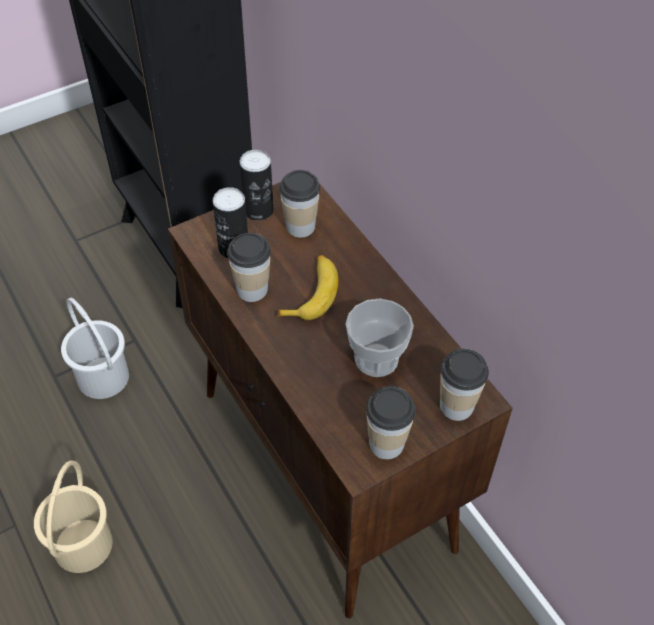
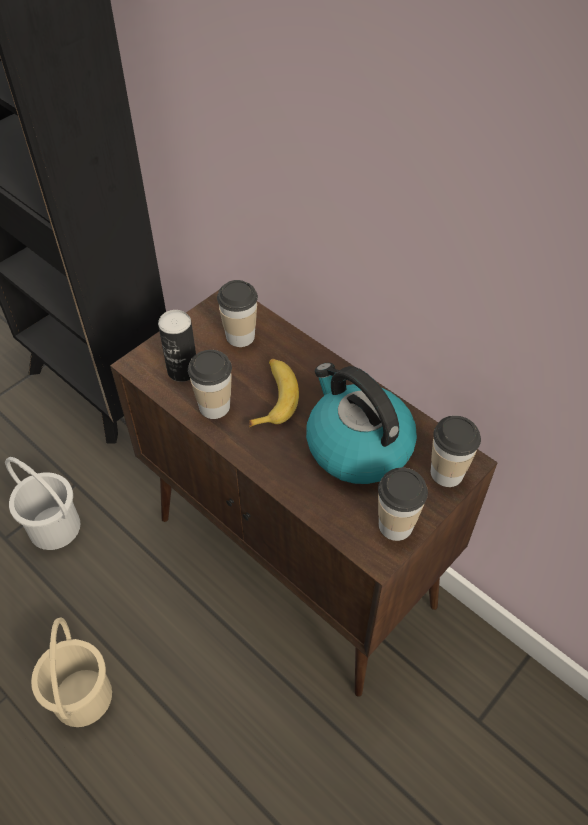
camera: 15 degrees left, 0 degrees up
can [240,150,273,220] -> none
cup [346,298,414,377] -> kettle [306,363,417,484]

